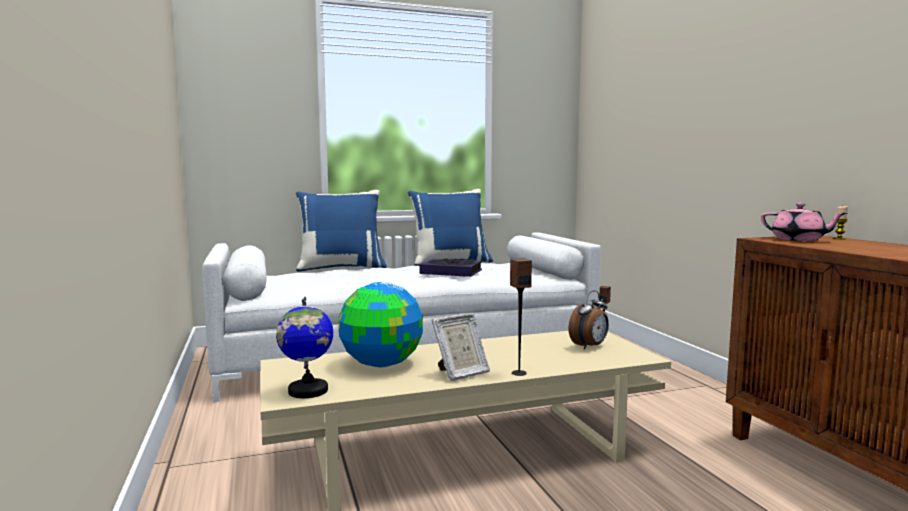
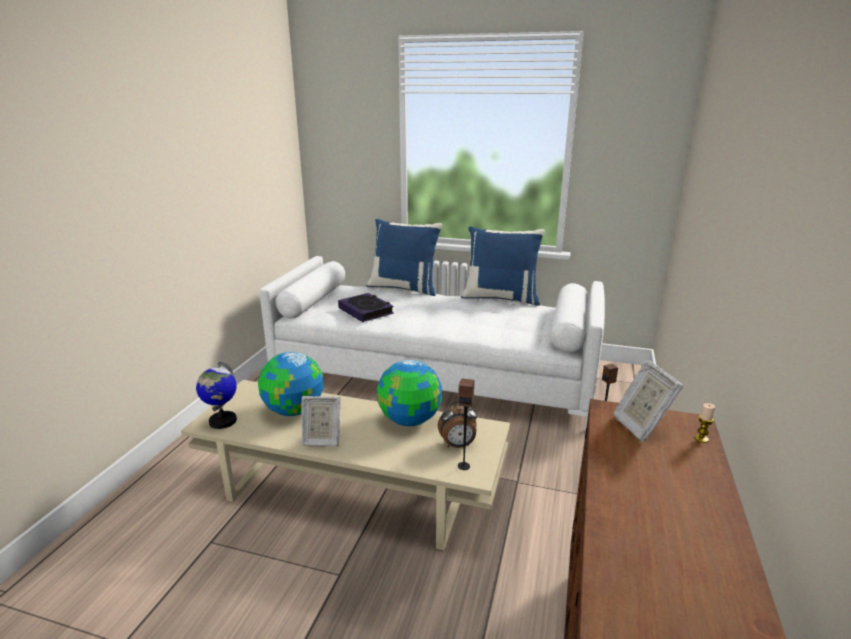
camera: 35 degrees right, 15 degrees up
book [419,258,482,277] -> book moved to [338,293,394,322]
speaker [510,258,532,376] -> speaker moved to [458,378,474,470]
pink teapot [761,203,847,241] -> picture frame [613,360,684,442]
none -> globe [377,360,442,426]

